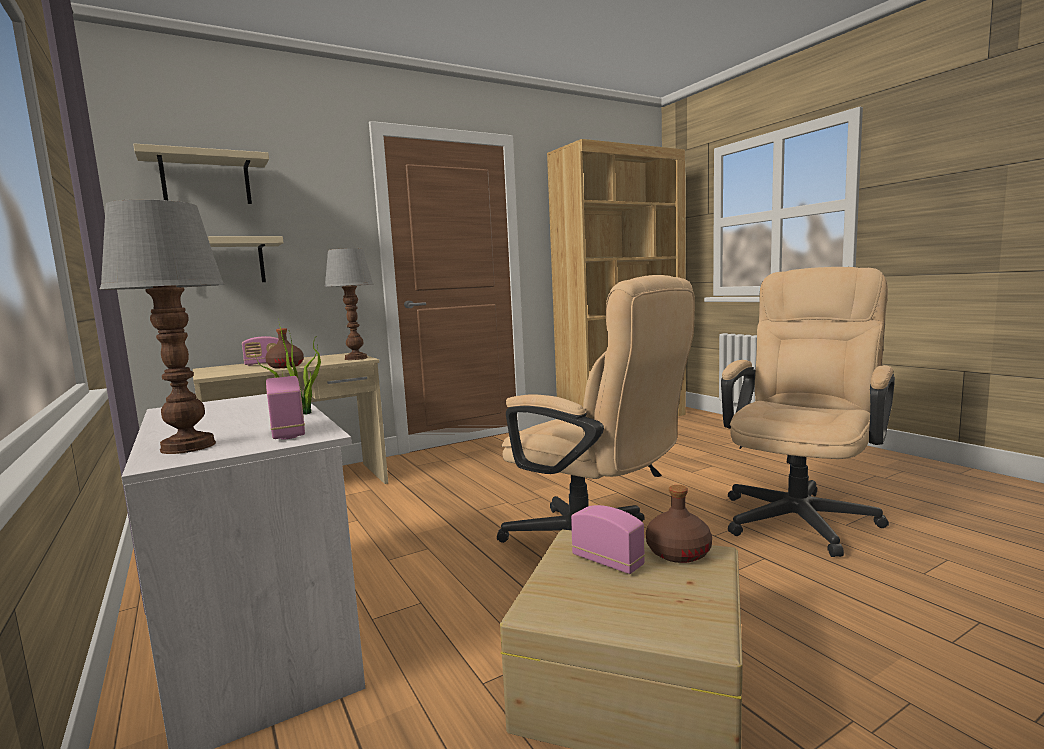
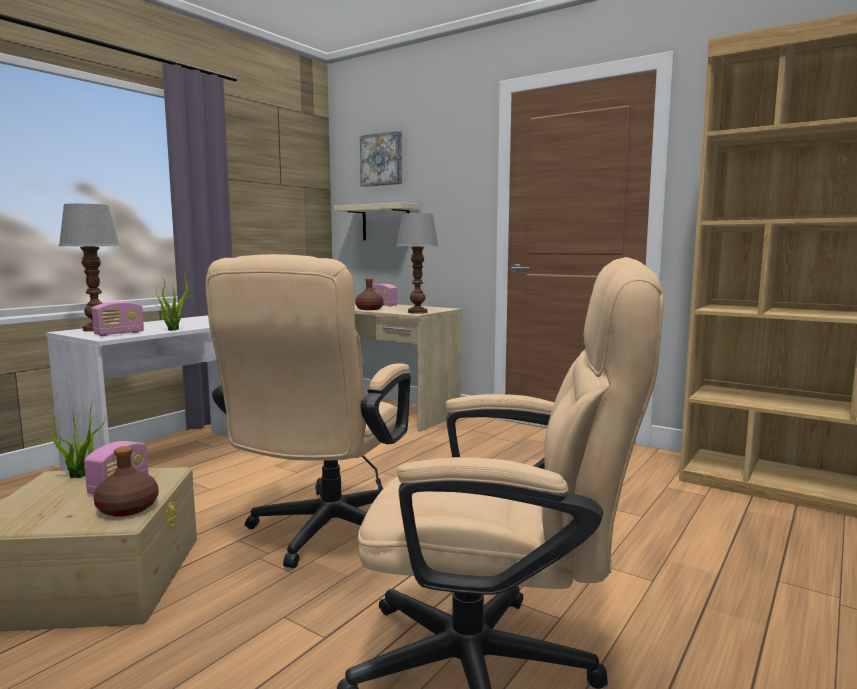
camera: 65 degrees right, 0 degrees up
beige shelf [133,143,269,204] -> picture [360,131,402,187]
none -> potted plant [51,402,106,478]

